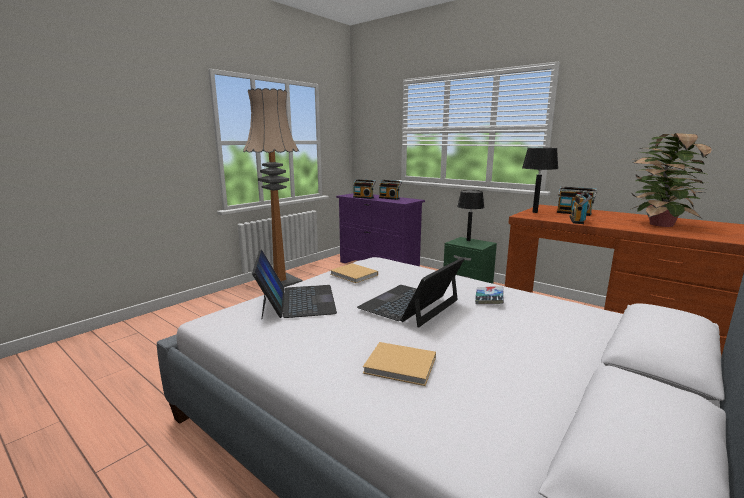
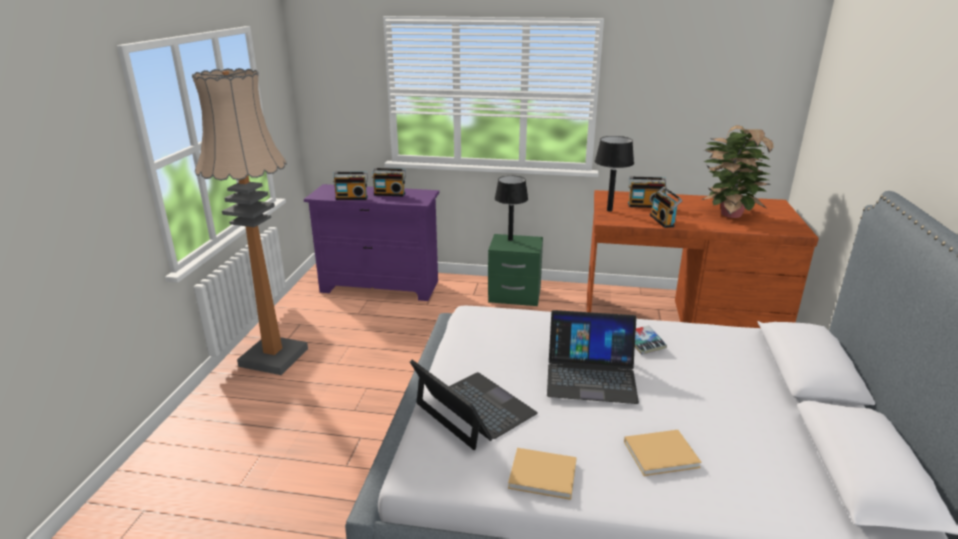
camera: 30 degrees left, 10 degrees up
beige book [330,263,378,283] -> beige book moved to [508,448,577,500]
laptop [357,257,464,327] -> laptop turned 90 degrees counterclockwise [547,310,639,404]

